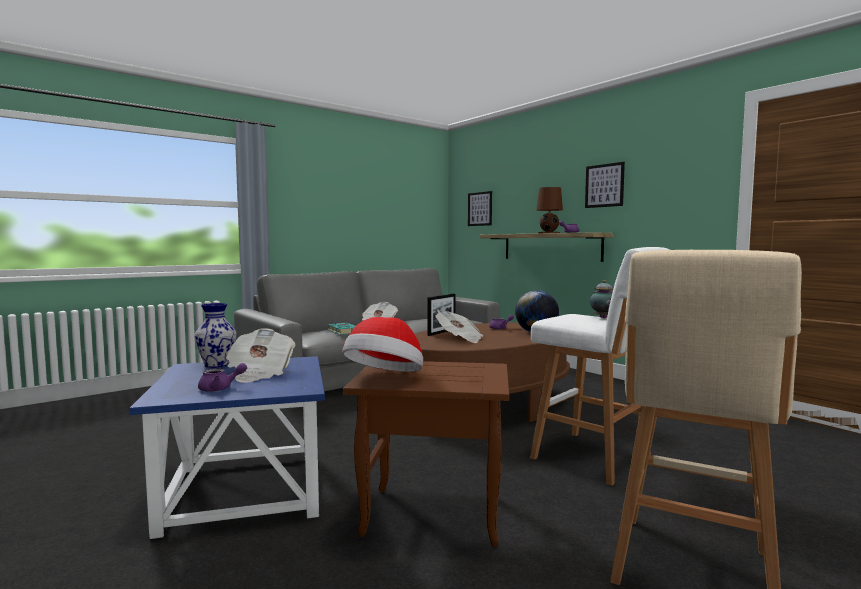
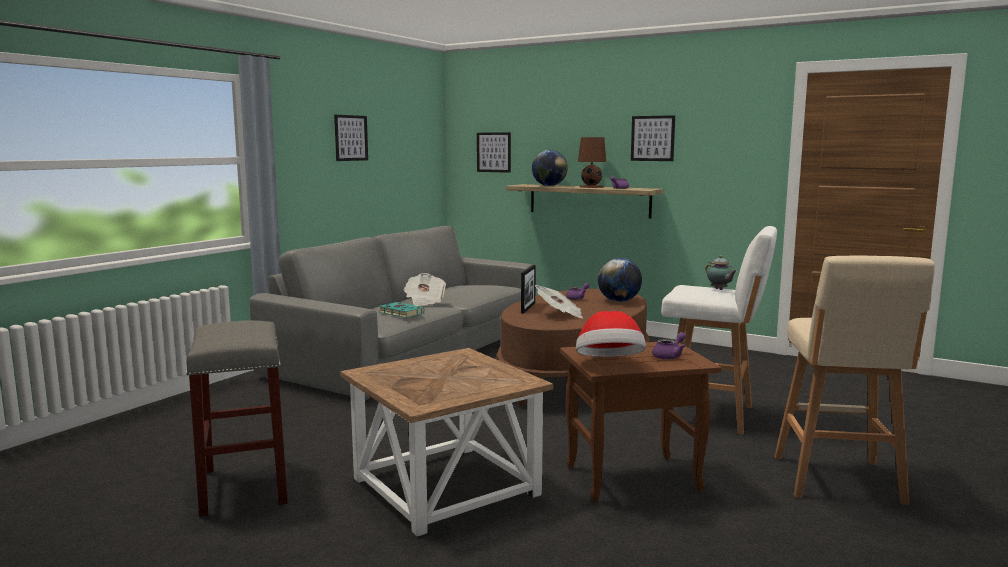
camera: 20 degrees left, 5 degrees up
blue side table [129,356,325,539] -> brown side table [340,348,553,537]
vase [194,303,236,368] -> none
purple teapot [198,363,247,392] -> purple teapot moved to [652,332,686,360]
newspaper [226,328,295,383] -> none
none -> grey stool [186,320,288,517]
none -> picture [334,115,368,161]
none -> globe [532,150,568,186]

